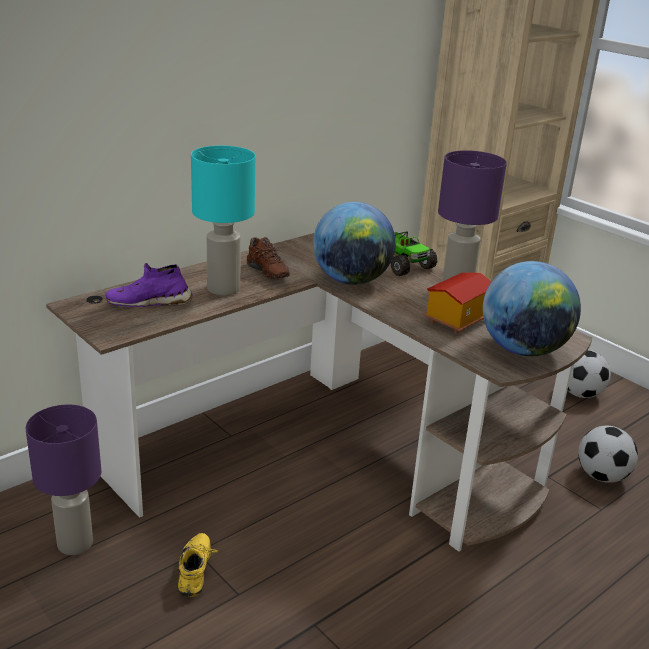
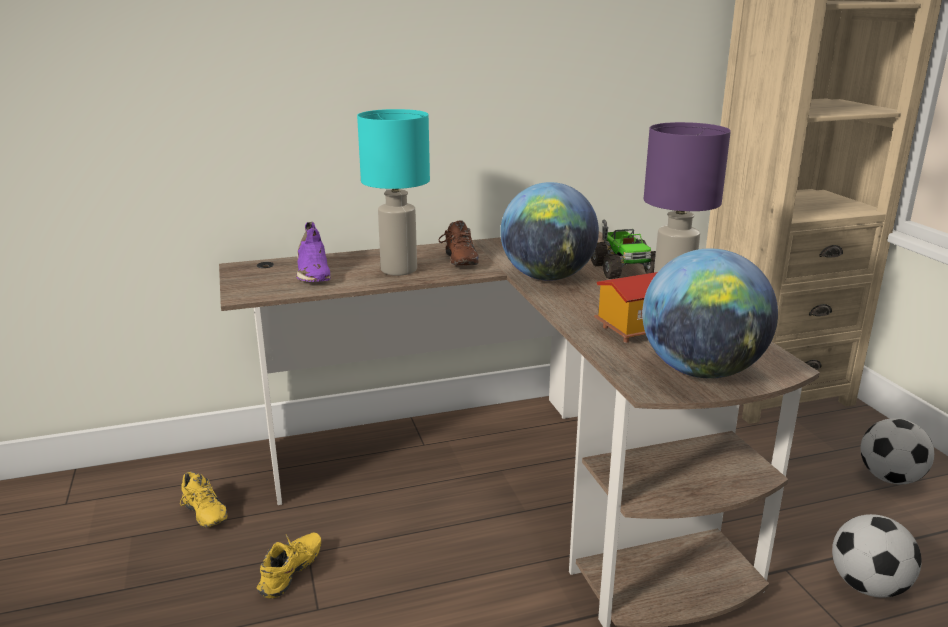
camera: 25 degrees right, 5 degrees down
purple table lamp [26,404,102,555] -> yellow shoe [180,471,228,527]
purple shoe [105,263,193,307] -> purple shoe turned 120 degrees counterclockwise [296,221,331,282]

